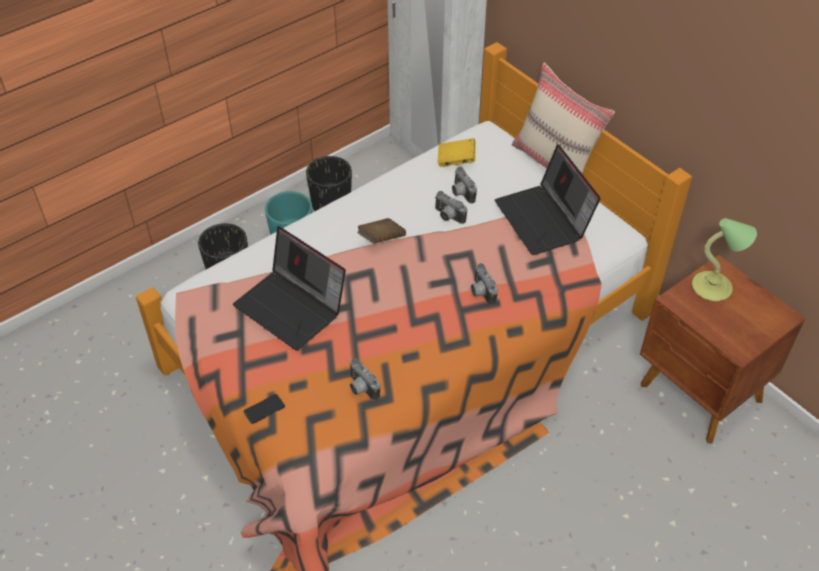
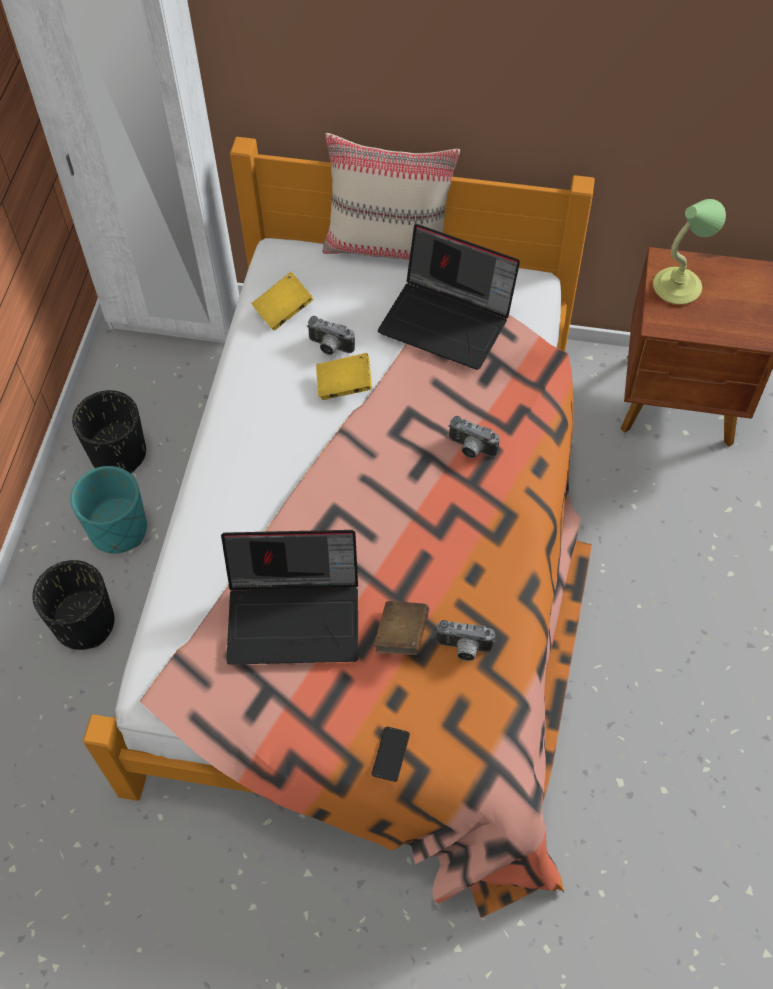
camera: 40 degrees left, 10 degrees up
brown book [357,218,406,244] -> brown book moved to [374,601,429,655]
camera [435,191,467,224] -> yellow book [316,353,372,400]

